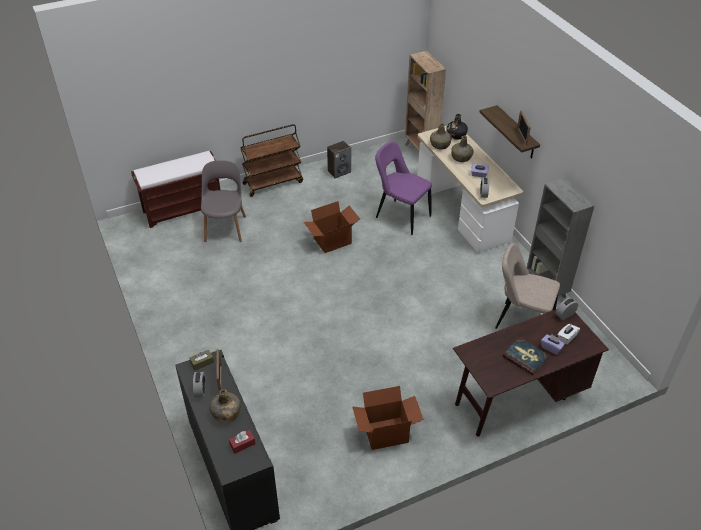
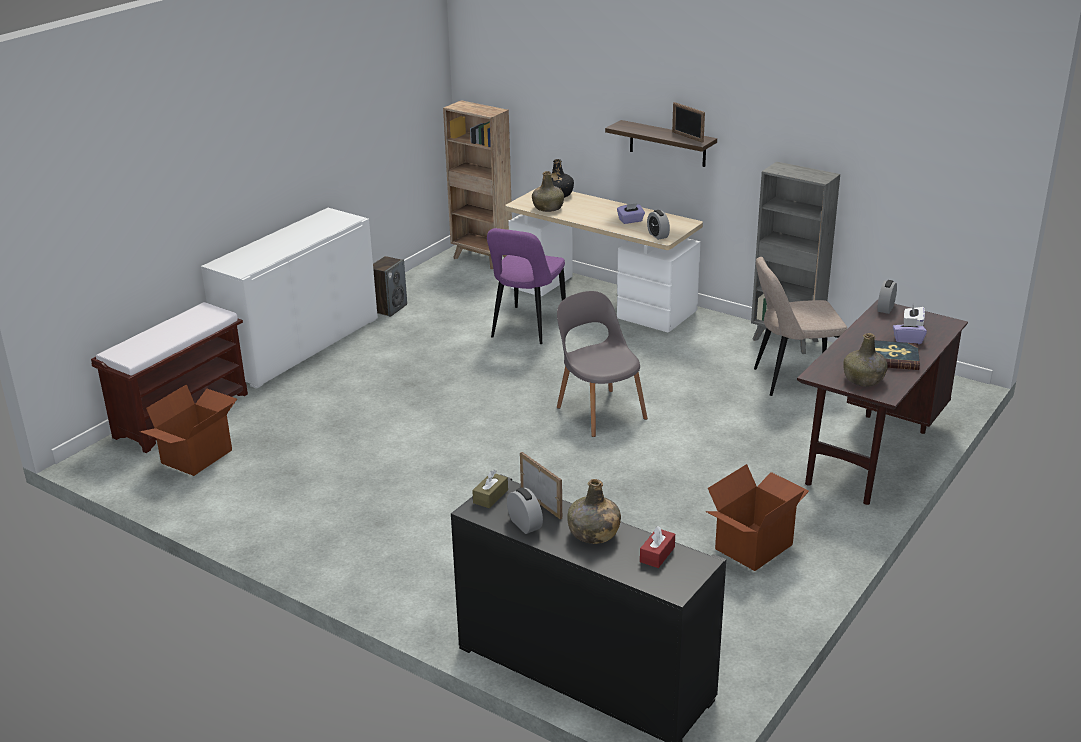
camera: 30 degrees left, 15 degrees down
grey chair [201,160,246,242] -> grey chair moved to [557,291,648,437]
brown cart [240,124,303,197] -> white cabinet [201,208,378,389]
cardboard box [304,201,360,253] -> cardboard box moved to [139,384,237,476]
purple chair [375,141,432,235] -> purple chair turned 75 degrees counterclockwise [487,228,566,344]
green bottle [451,136,474,162] -> green bottle moved to [843,333,888,387]

